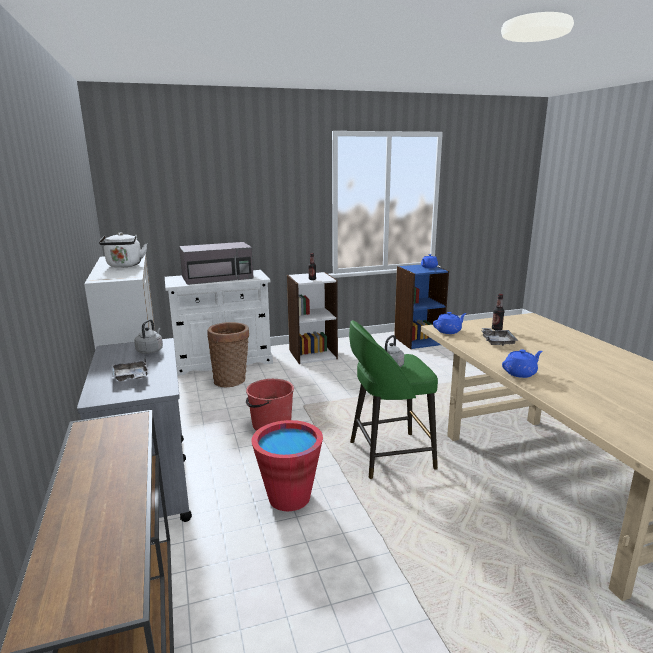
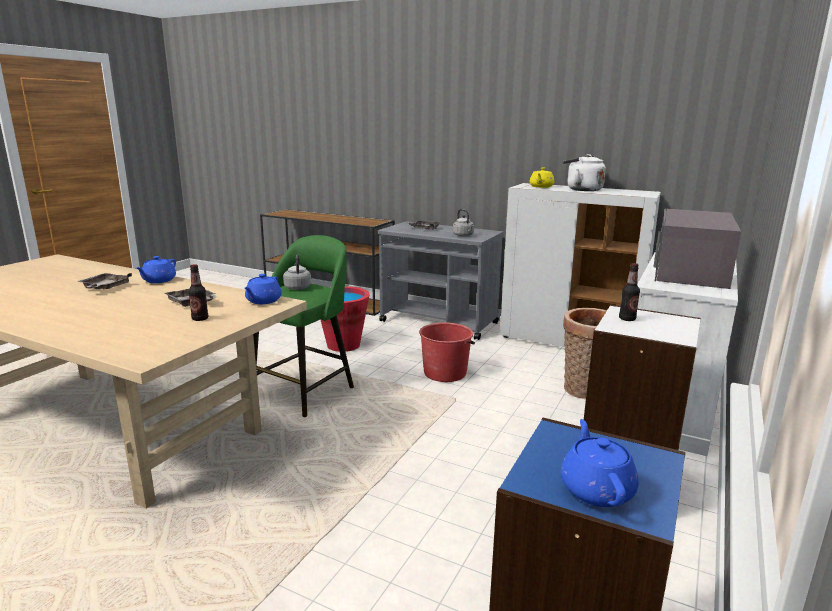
camera: 135 degrees right, 0 degrees up
none -> grey tray [77,273,132,290]
none -> yellow teapot [530,168,554,188]

